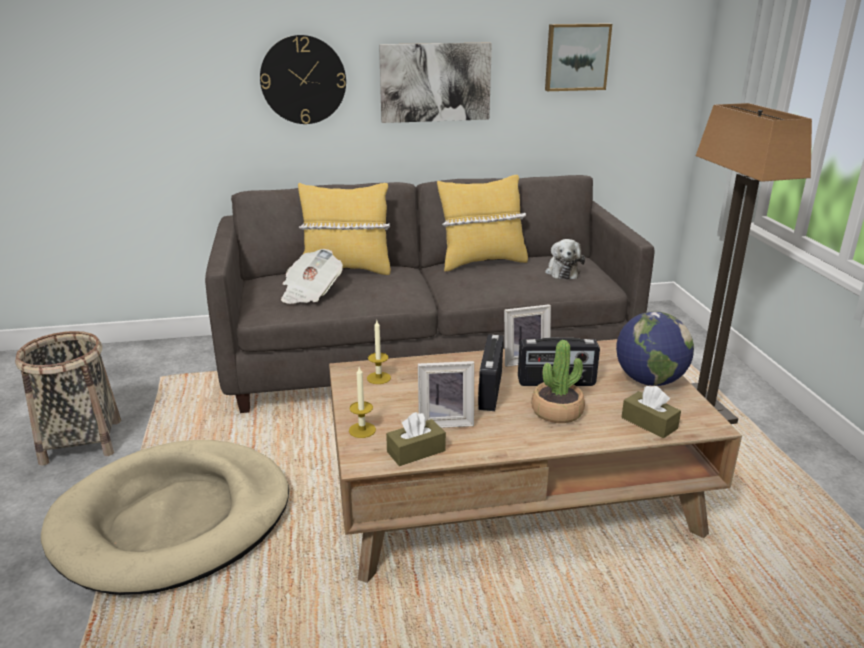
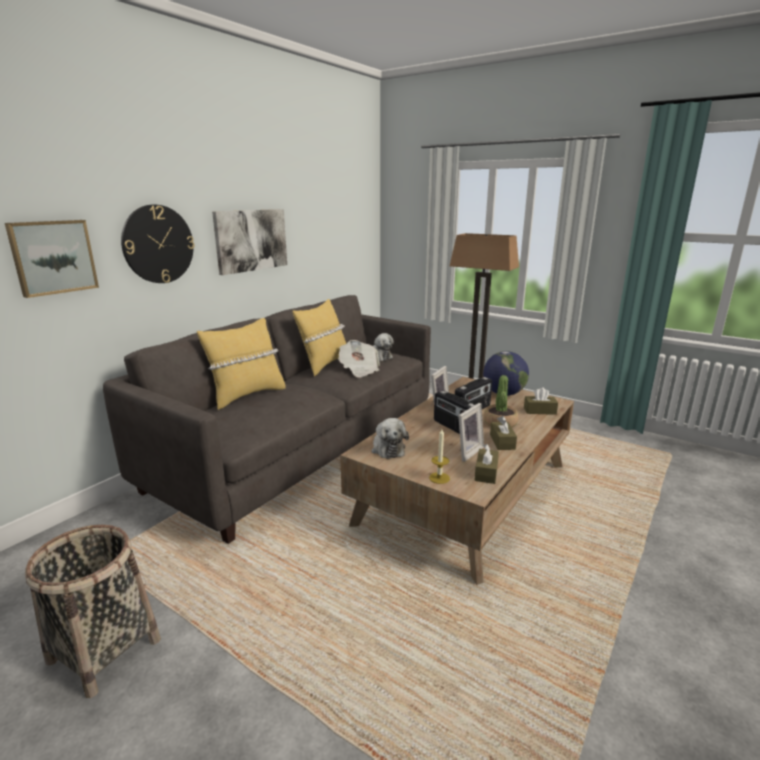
camera: 45 degrees left, 5 degrees down
beige dog bed [41,440,289,595] -> none
newspaper [281,249,343,304] -> newspaper moved to [338,340,380,378]
candle [367,321,391,384] -> plush toy [372,418,409,459]
picture [545,24,612,91] -> picture moved to [5,220,99,298]
none -> brown tissue box [490,416,517,450]

